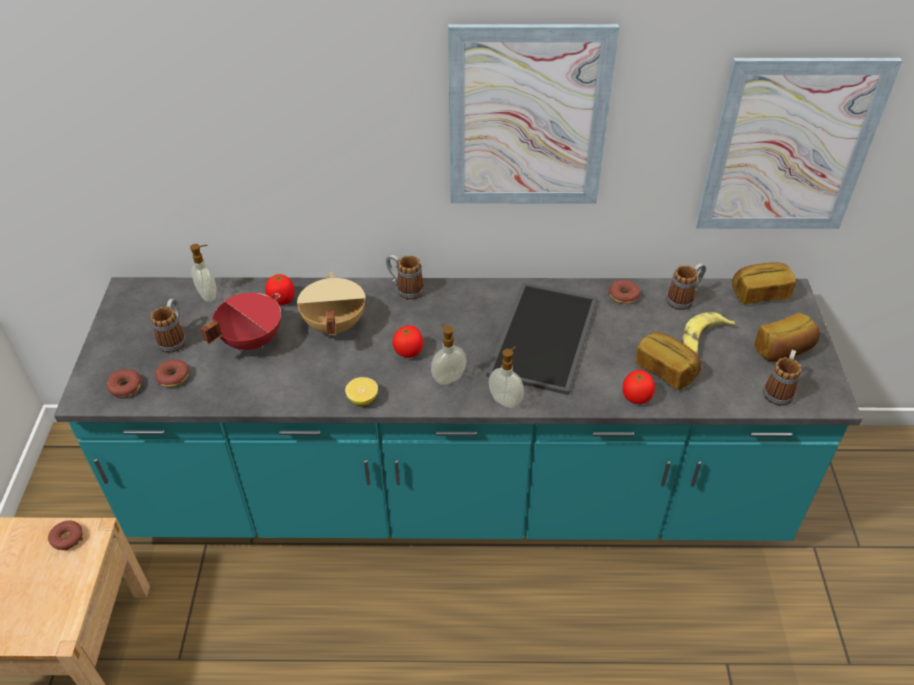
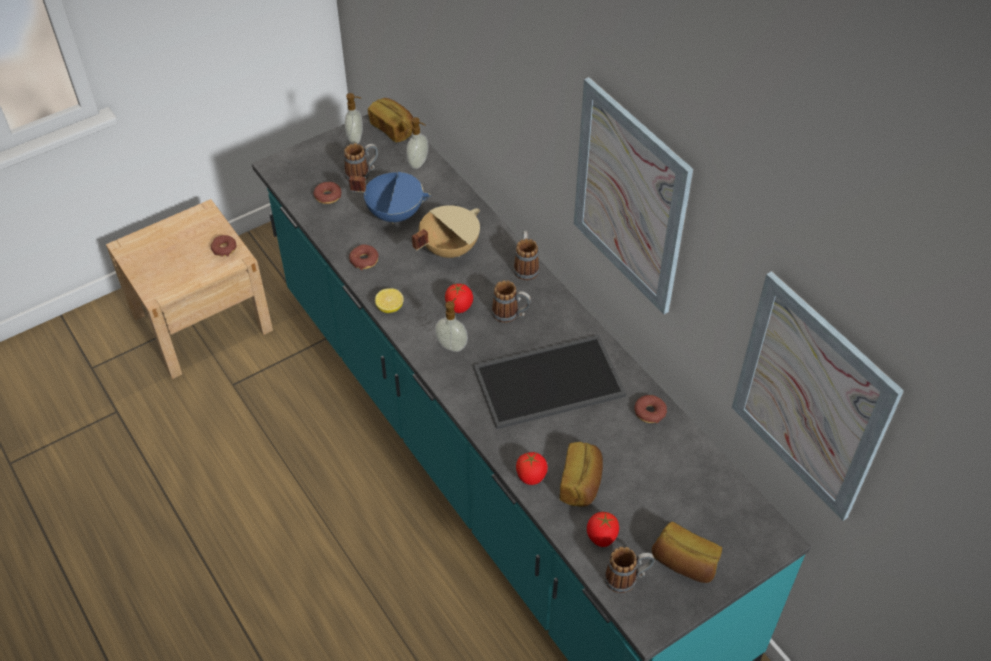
camera: 55 degrees right, 5 degrees up
donut [107,369,142,397] -> donut moved to [349,244,379,270]
red cooking pot [200,293,281,350] -> blue cooking pot [349,172,431,224]
tomato [265,274,294,305] -> tomato moved to [587,512,619,547]
soap dispenser [489,346,524,408] -> soap dispenser moved to [345,93,363,144]
mug [666,263,706,310] -> mug moved to [492,280,531,323]
banana [682,312,735,354] -> none
bread [732,262,796,305] -> bread moved to [368,98,413,142]

